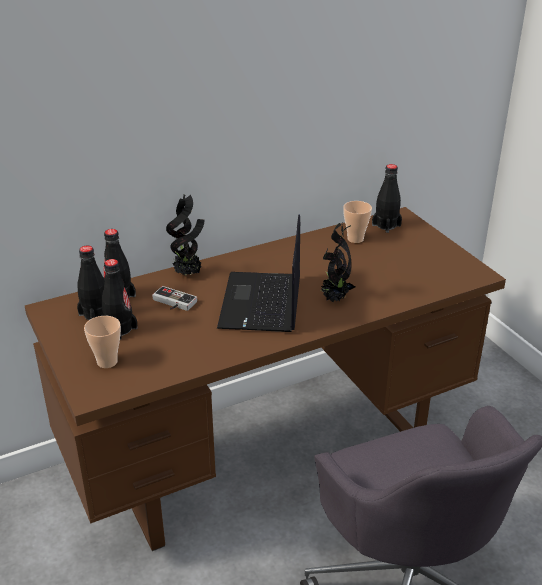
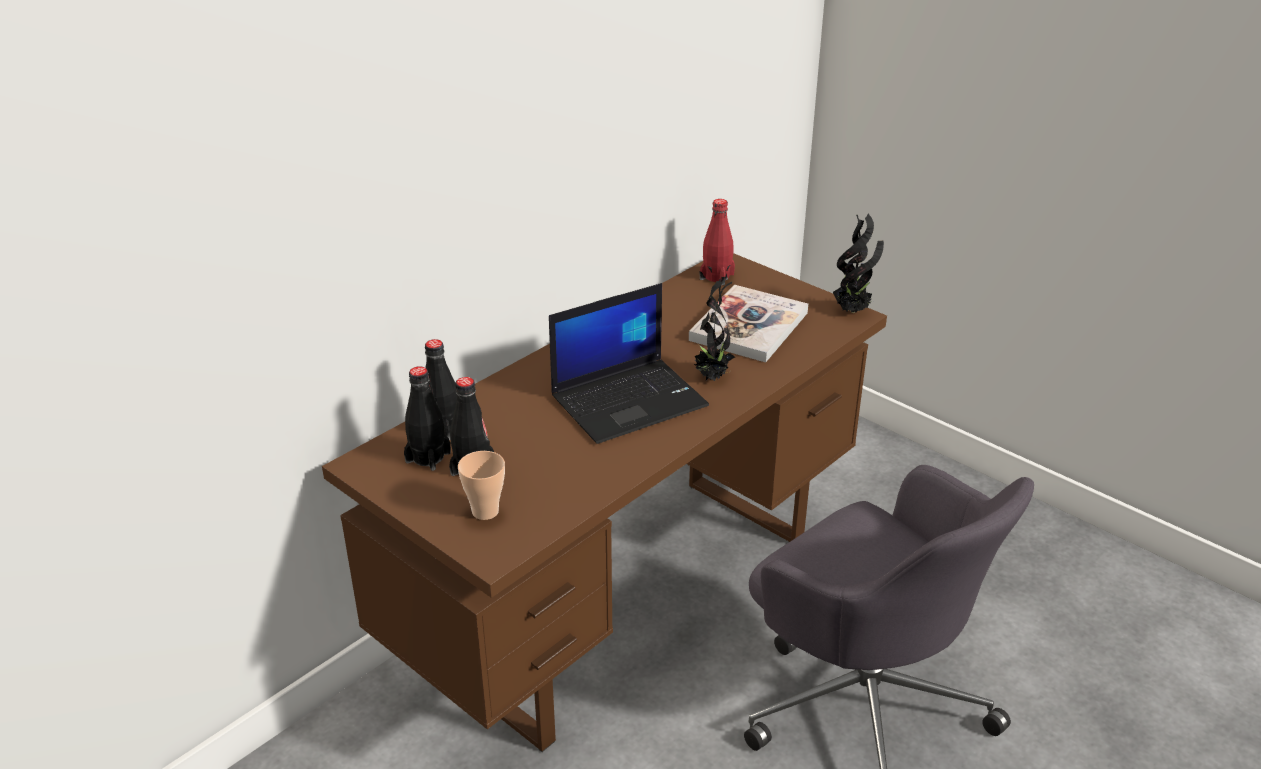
camera: 20 degrees left, 0 degrees up
game controller [152,286,197,311] -> none
potted plant [166,195,204,275] -> potted plant moved to [833,214,884,313]
laptop [217,214,300,332] -> laptop turned 105 degrees counterclockwise [549,283,709,444]
cup [343,201,372,243] -> none
black bottle [372,164,402,233] -> red bottle [700,199,735,285]
none -> book [689,285,808,363]

